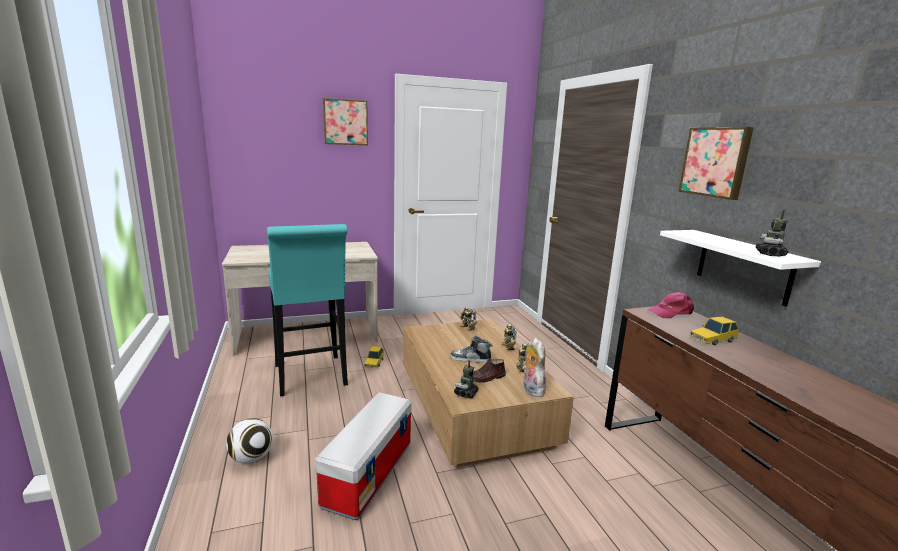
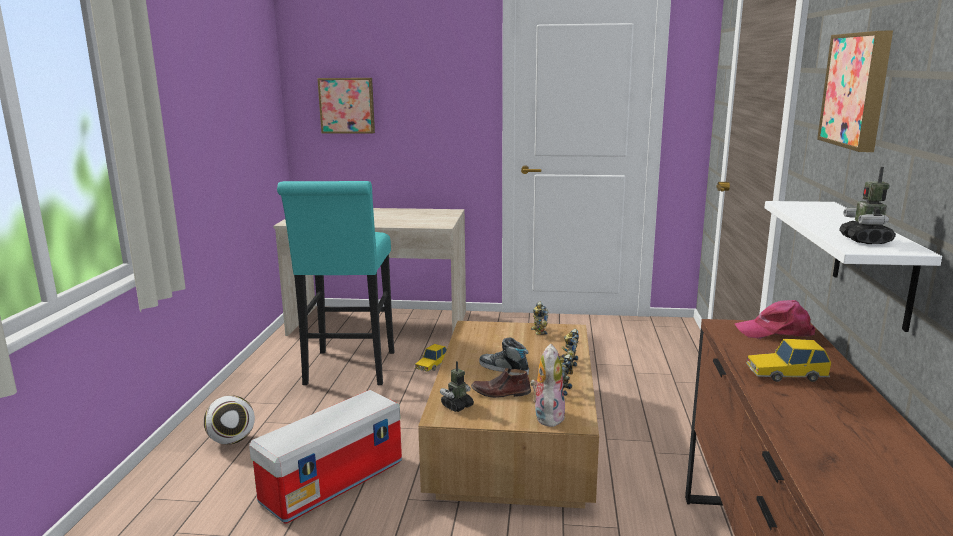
camera: 25 degrees right, 0 degrees up
picture [323,98,368,145] -> picture moved to [317,78,375,134]
toy robot [755,210,788,257] -> toy robot turned 45 degrees counterclockwise [839,167,896,244]

